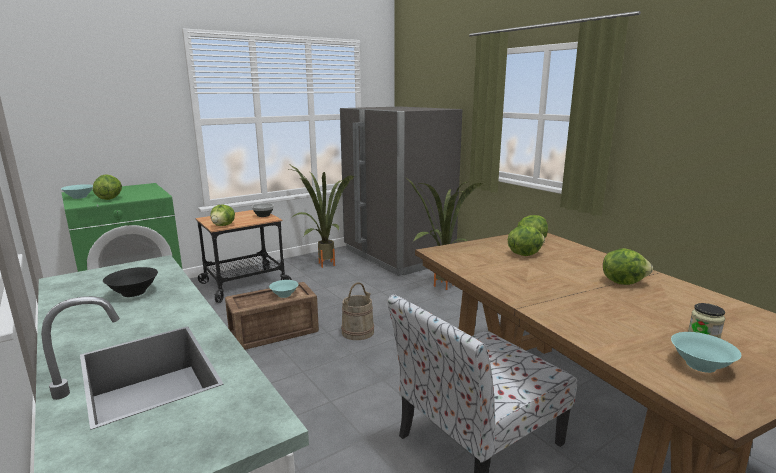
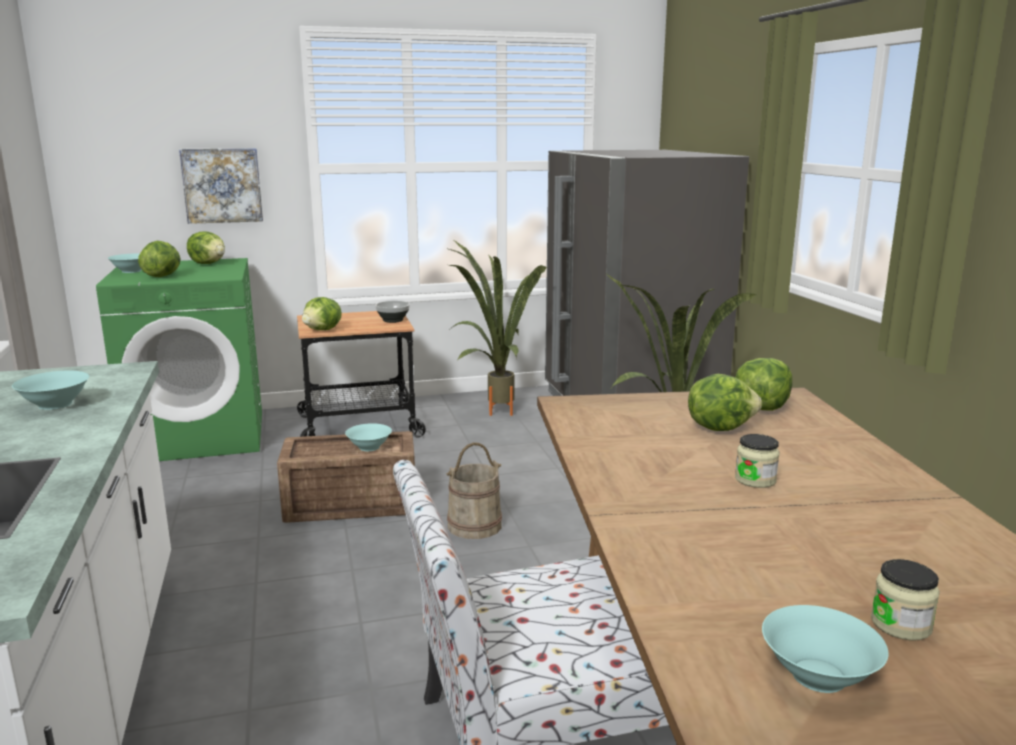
camera: 20 degrees right, 0 degrees up
black bowl [103,267,158,297] -> turquoise bowl [12,371,89,410]
lettuce [603,248,653,285] -> lettuce moved to [187,232,225,264]
none -> picture [179,148,263,224]
none -> jar [735,434,779,488]

